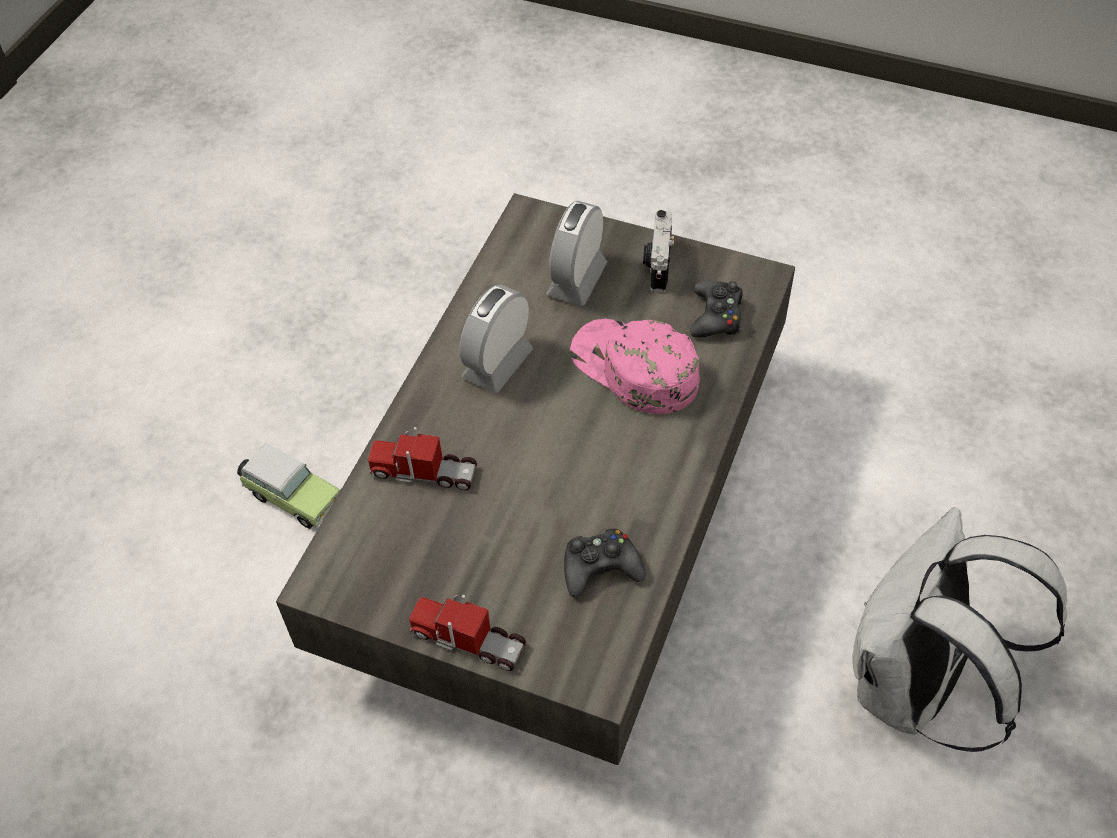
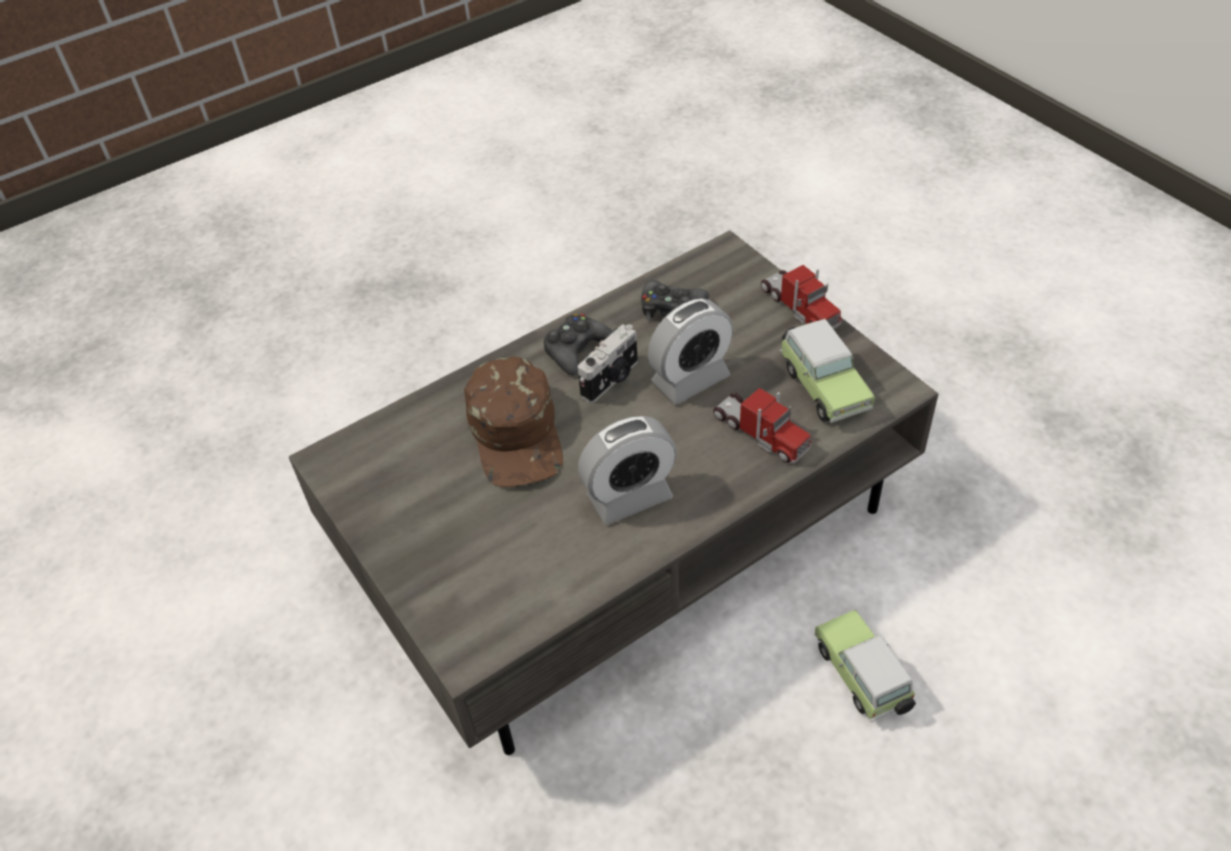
camera: 145 degrees left, 5 degrees down
alarm clock [546,201,607,306] -> alarm clock moved to [648,299,733,404]
pink cap [570,319,700,414] -> brown cap [464,356,563,487]
camera [643,210,674,293] -> camera moved to [578,324,638,403]
black game controller [690,280,743,338] -> black game controller moved to [544,314,613,375]
white backpack [853,507,1067,752] -> none
none -> toy car [780,319,875,423]

